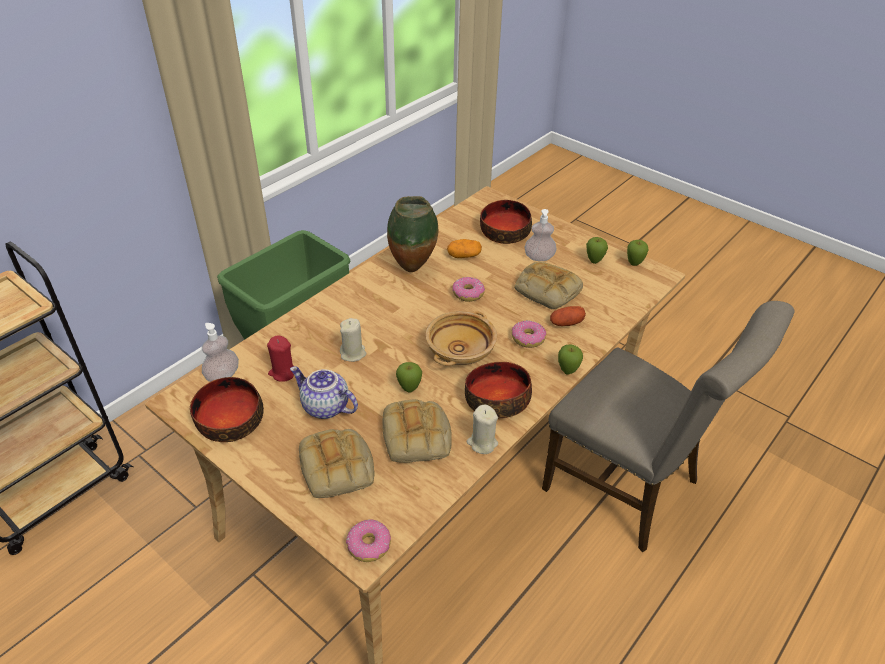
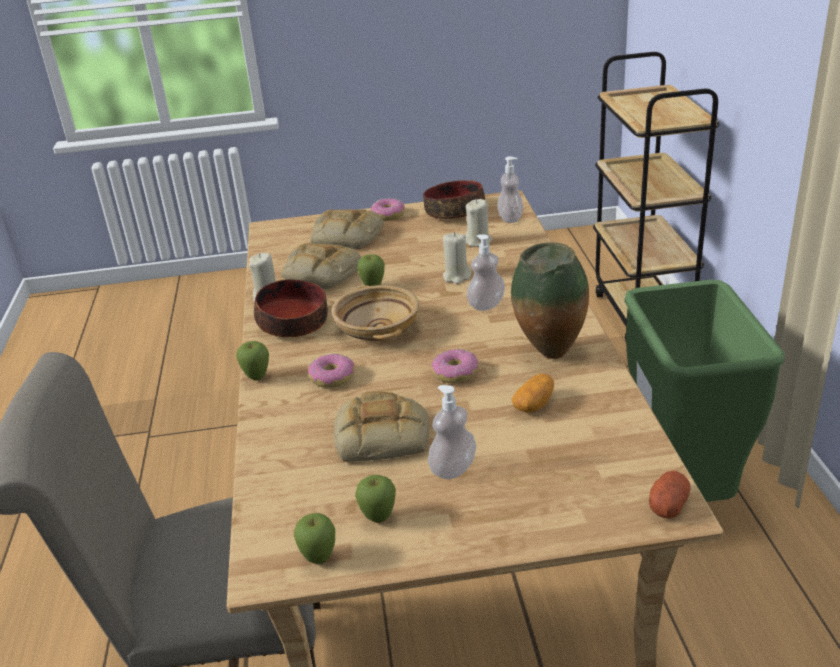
camera: 135 degrees right, 10 degrees down
red candle [267,335,294,382] -> beige candle [465,199,493,247]
teapot [290,366,358,419] -> none
donut [346,520,391,562] -> donut moved to [371,198,405,221]
bowl [480,200,532,244] -> none
potato [550,306,586,326] -> potato moved to [649,471,691,519]
none -> soap dispenser [467,234,505,311]

